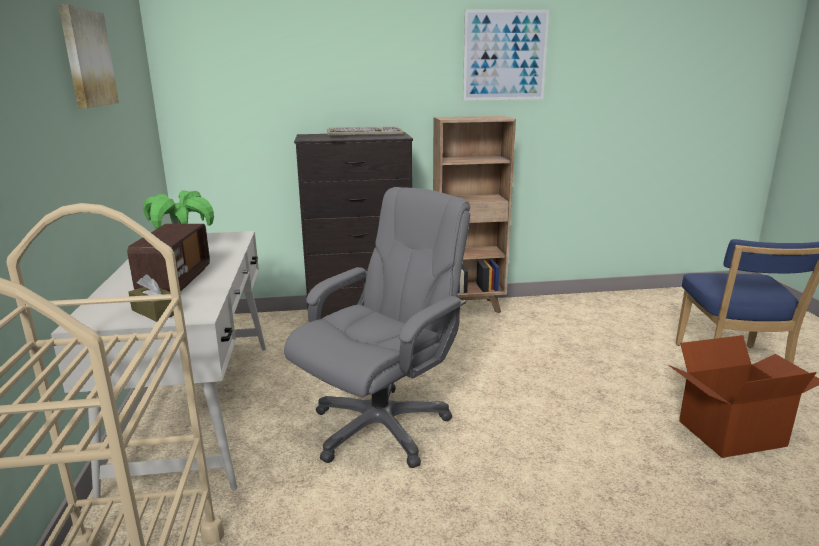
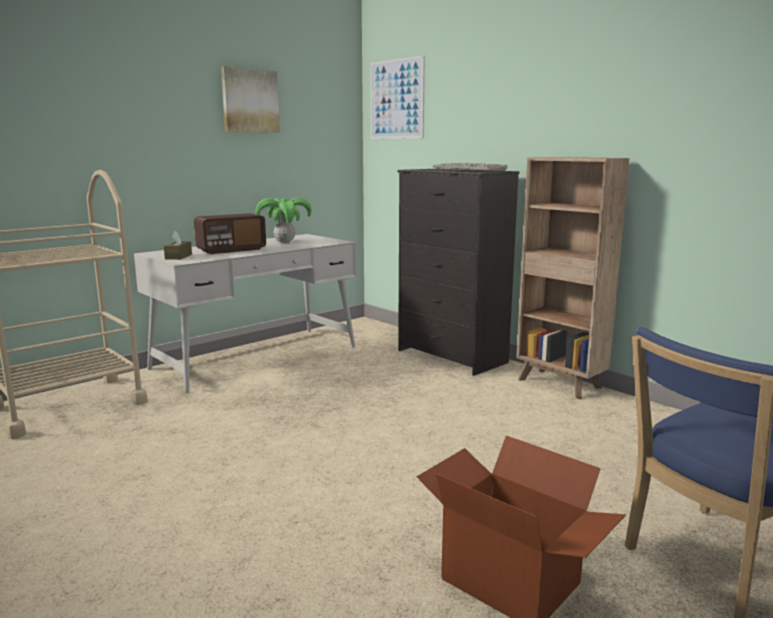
camera: 55 degrees right, 5 degrees down
grey office chair [284,187,470,468] -> none
picture [463,9,549,101] -> picture moved to [371,55,425,139]

